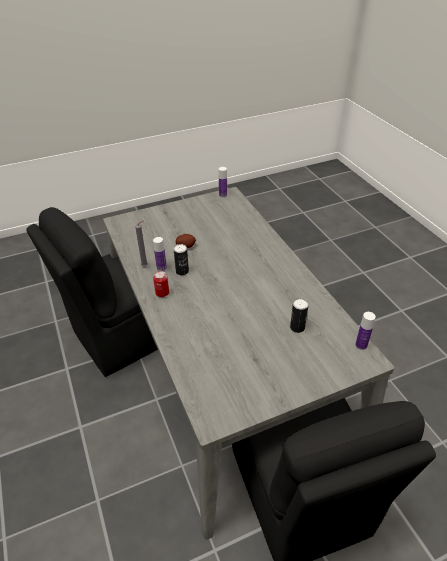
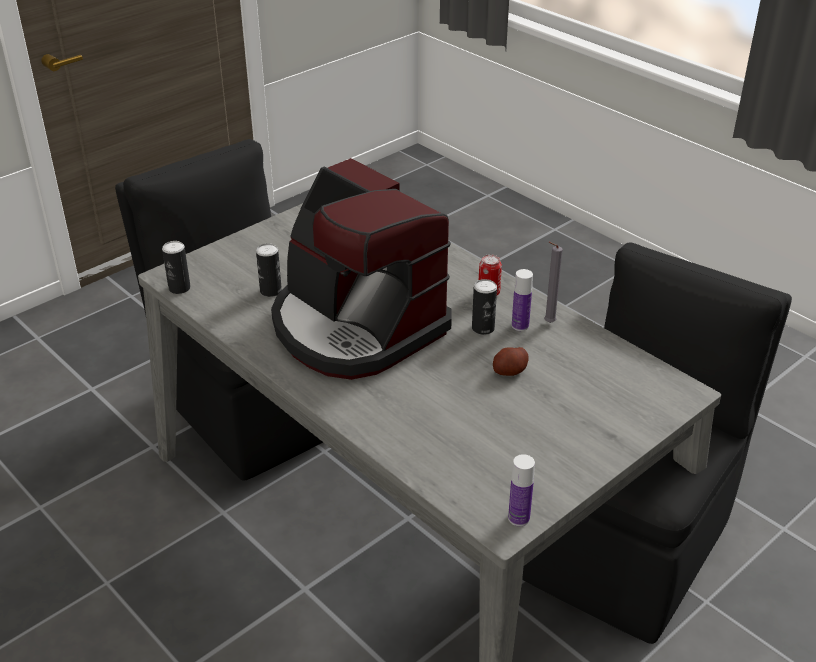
camera: 160 degrees right, 5 degrees down
bottle [355,312,376,350] -> can [162,241,191,294]
none -> coffee machine [271,158,452,380]

